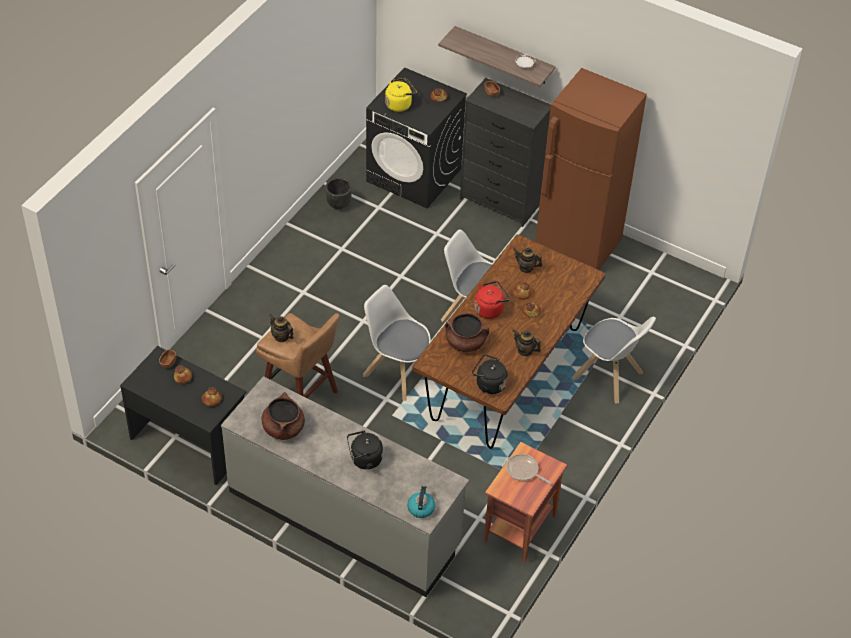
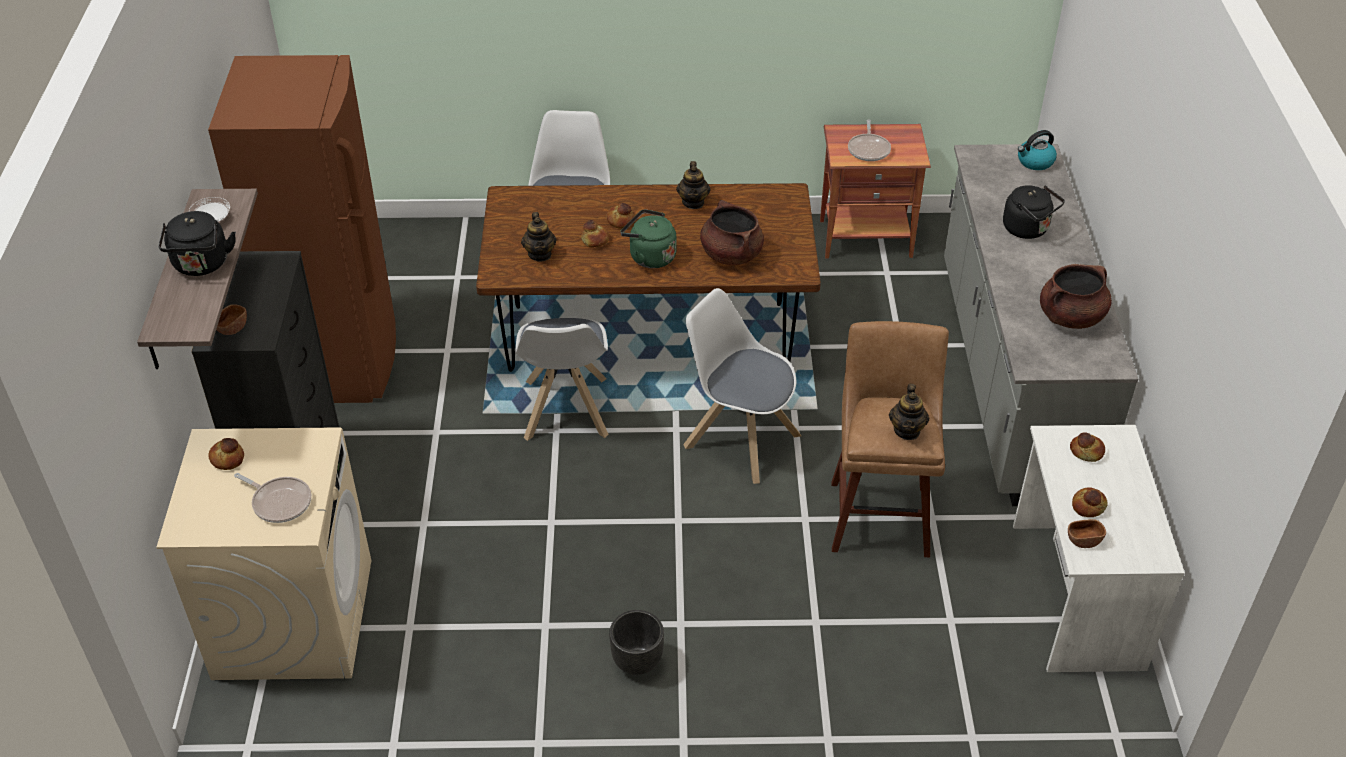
camera: 120 degrees left, 5 degrees down
black desk [120,346,247,485] -> white desk [1013,425,1185,672]
black planter [325,178,352,210] -> black planter moved to [609,610,664,675]
chair [363,285,431,401] -> chair turned 120 degrees clockwise [683,288,801,484]
black washing machine [366,67,467,208] -> beige washing machine [156,427,371,680]
yellow kettle [385,78,417,112] -> frying pan [234,473,311,523]
black kettle [472,354,507,394] -> black kettle moved to [158,211,236,276]
red kettle [474,281,510,319] -> green kettle [620,209,677,268]

